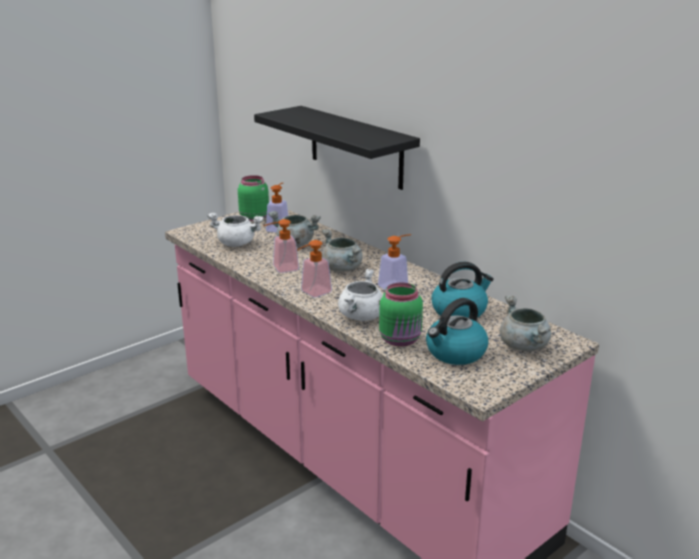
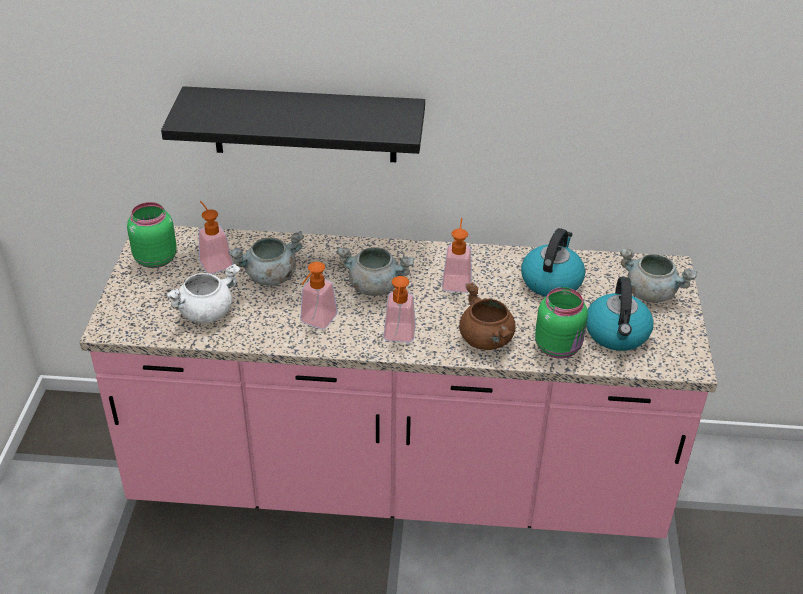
camera: 45 degrees left, 15 degrees up
white cooking pot [338,268,382,321] -> brown cooking pot [459,283,516,350]

